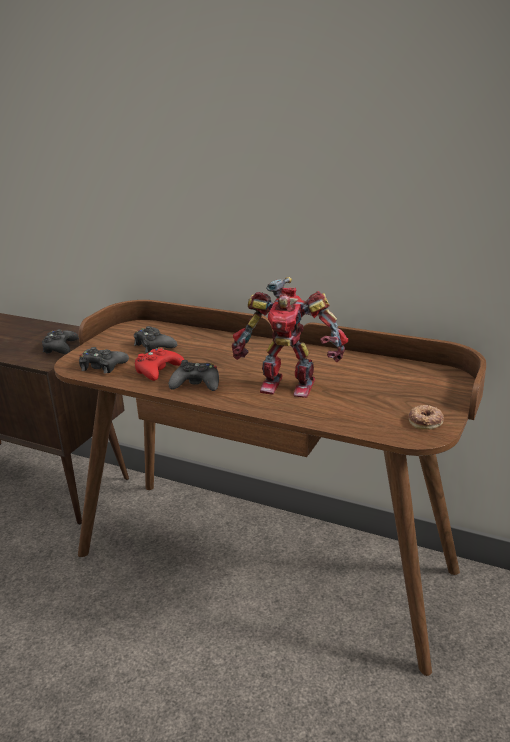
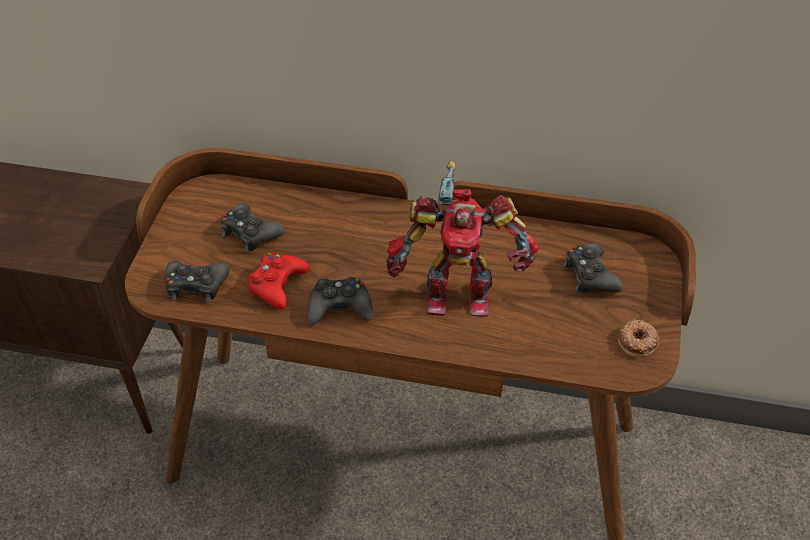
camera: 15 degrees left, 20 degrees up
black game controller [42,329,79,354] -> black game controller moved to [563,243,623,293]

